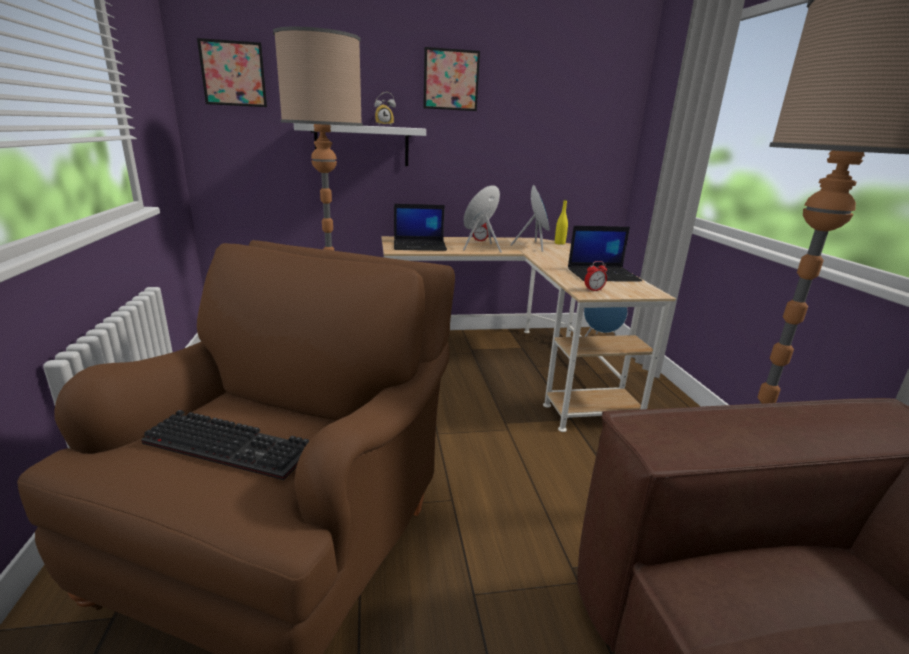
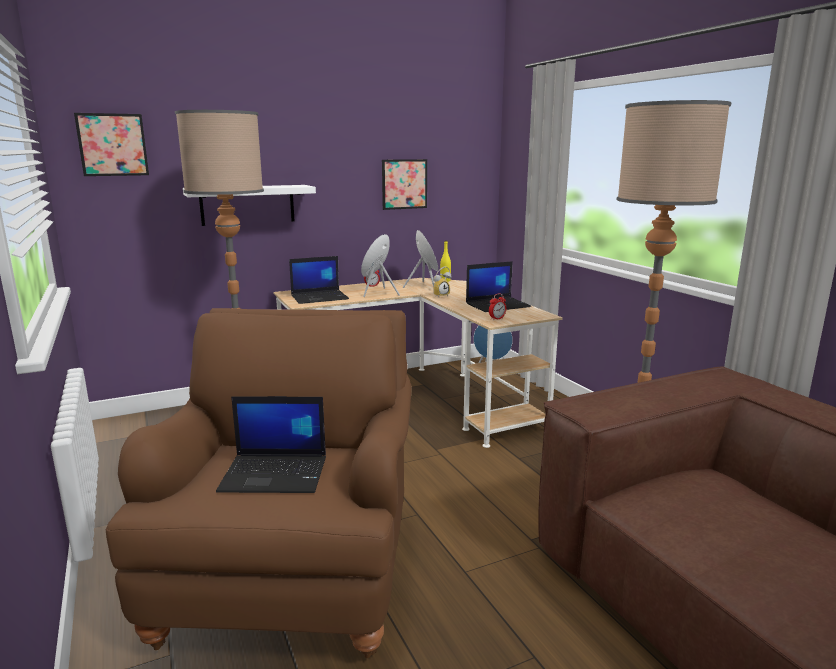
camera: 15 degrees left, 5 degrees down
keyboard [141,410,309,480] -> laptop [216,396,326,493]
alarm clock [374,92,396,127] -> alarm clock moved to [432,267,452,297]
picture [423,47,480,111] -> picture moved to [382,159,427,210]

